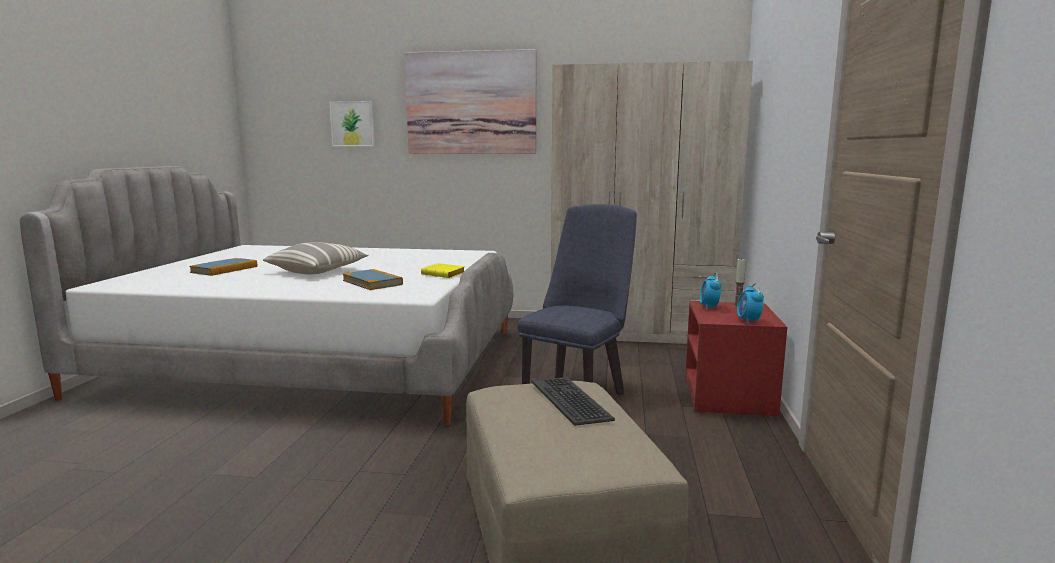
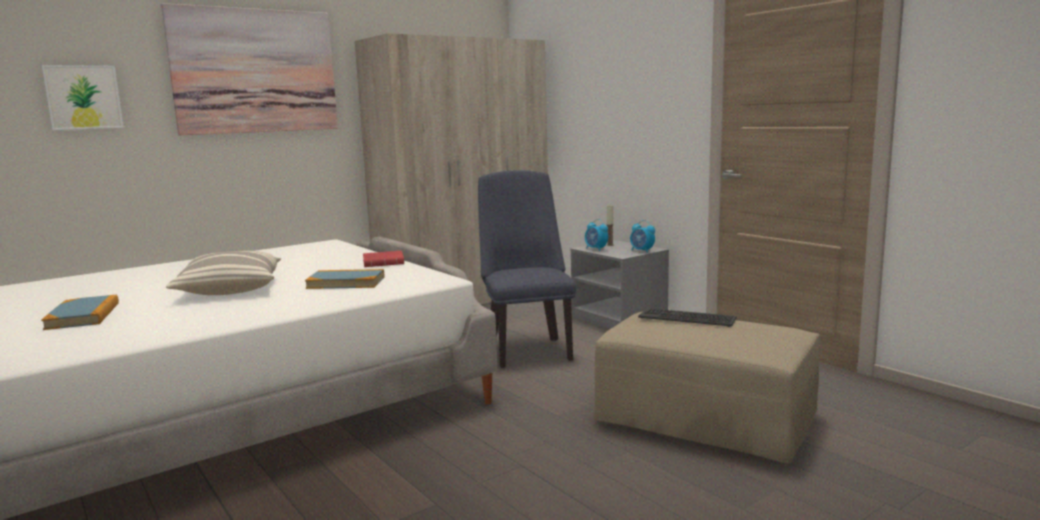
camera: 45 degrees left, 0 degrees up
yellow book [421,263,465,278] -> red book [363,251,404,267]
red nightstand [685,301,787,417] -> grey nightstand [571,240,669,329]

